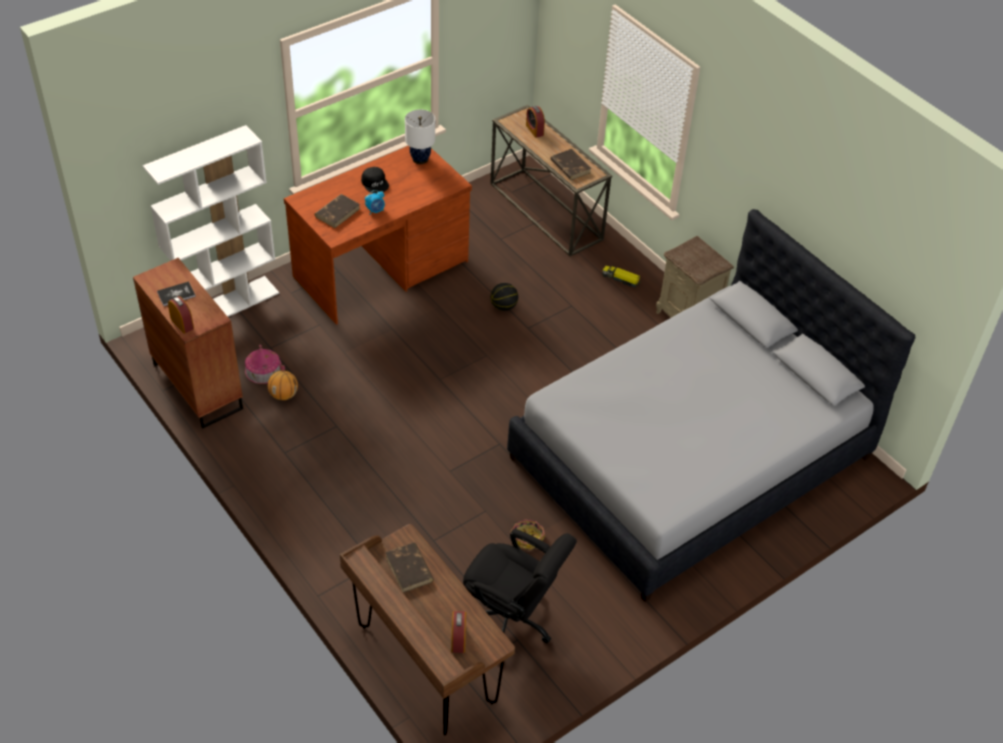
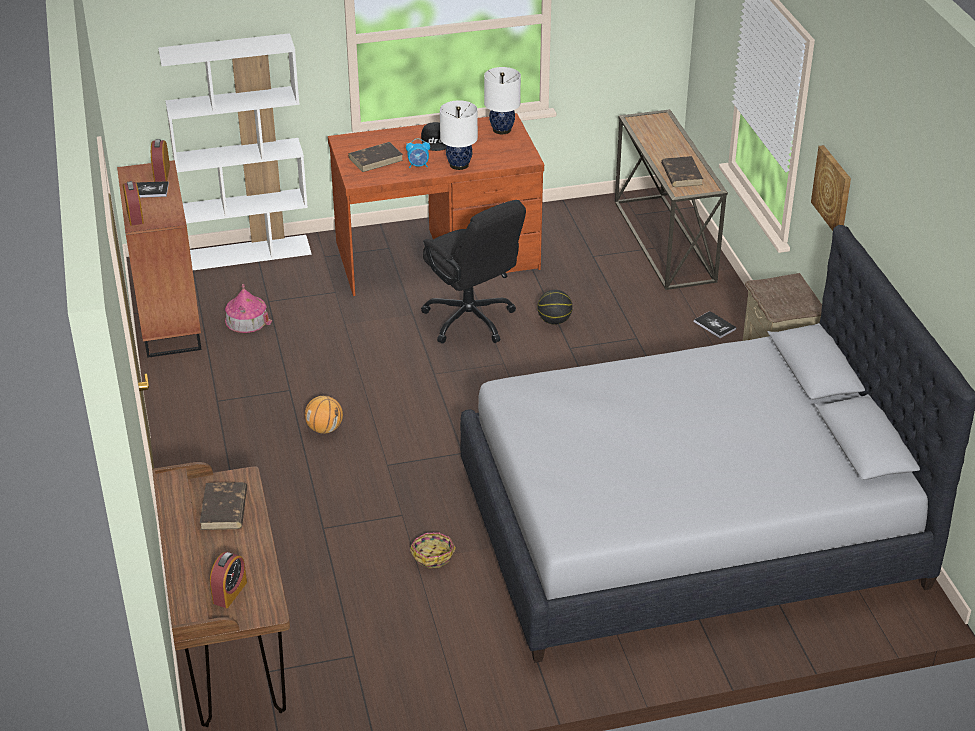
camera: 25 degrees right, 10 degrees down
basketball [268,370,298,400] -> basketball moved to [305,396,343,434]
black office chair [463,529,577,643] -> black office chair moved to [421,200,526,344]
alarm clock [526,106,545,138] -> alarm clock moved to [151,139,170,182]
toy truck [602,266,640,287] -> book [694,311,736,338]
none -> white table lamp [440,100,478,170]
none -> picture [811,145,851,231]

